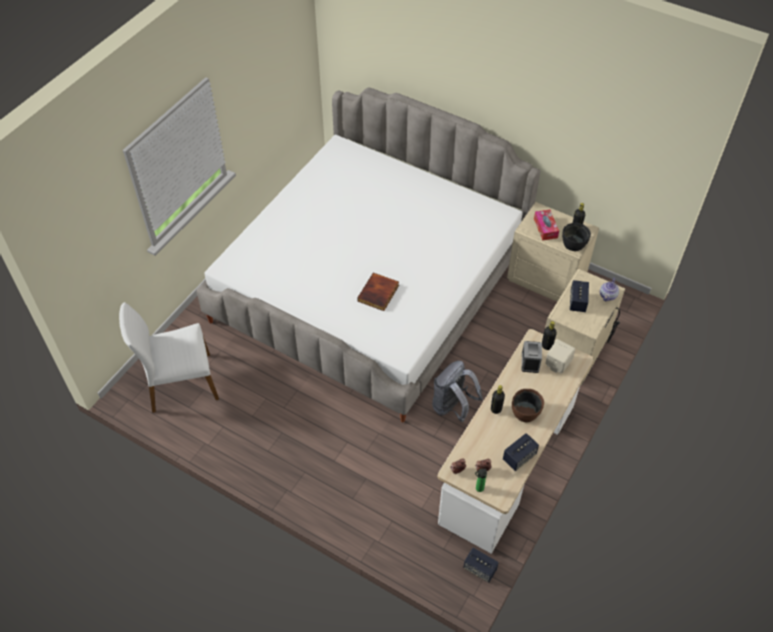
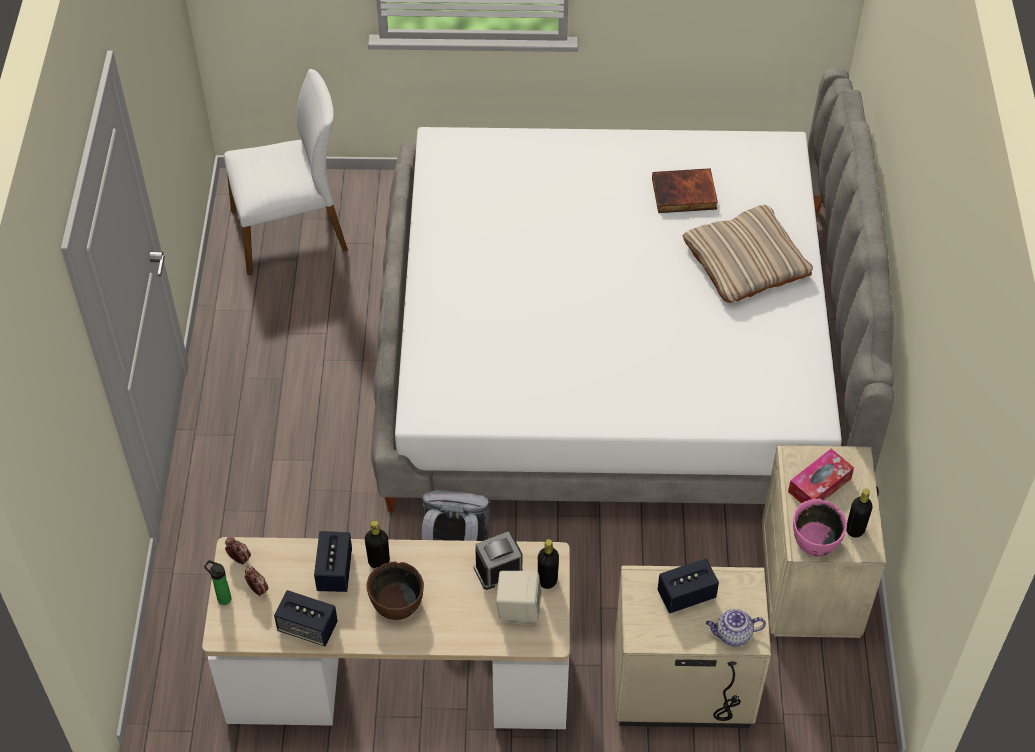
camera: 60 degrees right, 0 degrees up
white chair [119,302,219,413] -> white chair turned 120 degrees clockwise [224,69,348,275]
book [357,273,399,311] -> book moved to [652,168,718,213]
speaker [463,548,499,583] -> speaker moved to [314,531,352,592]
black bowl [562,223,591,251] -> pink bowl [793,499,847,557]
none -> beige pillow [683,205,813,303]

